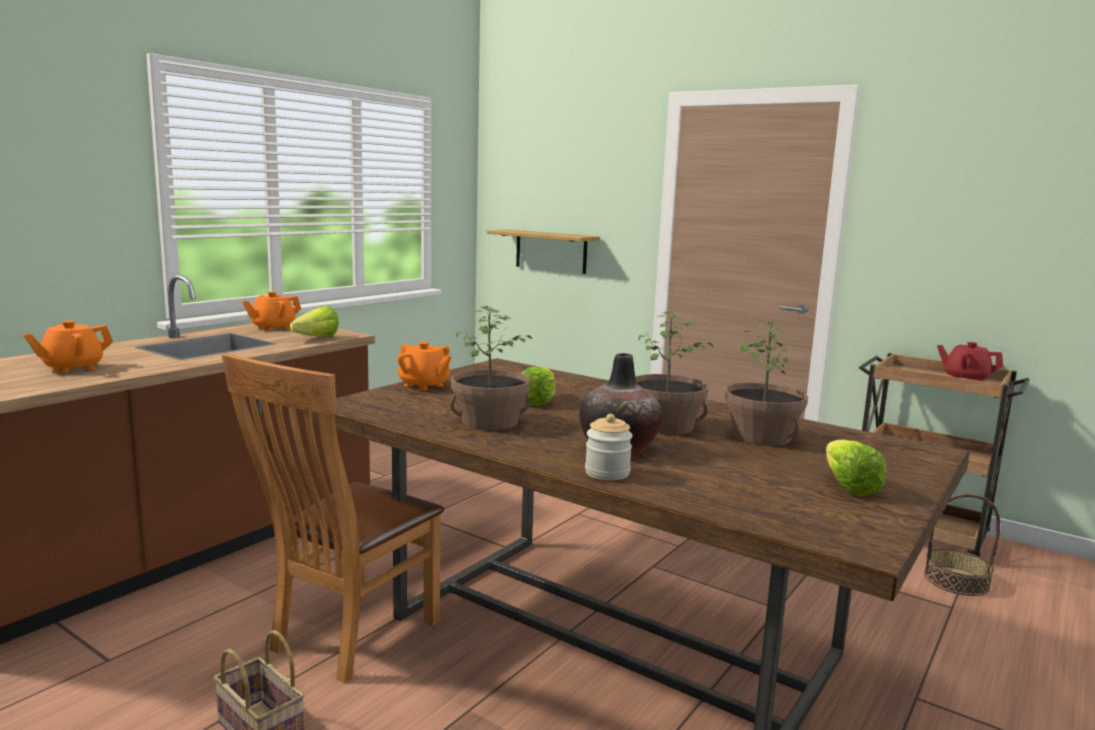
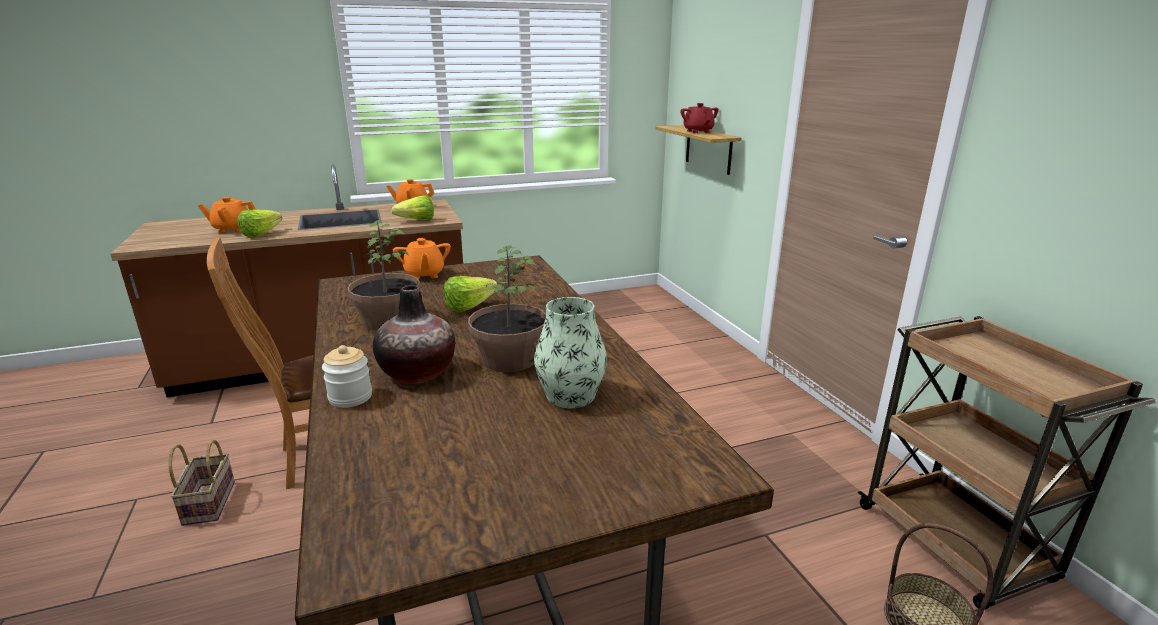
camera: 35 degrees right, 10 degrees up
potted plant [724,320,808,446] -> vase [534,297,607,408]
lettuce [826,439,886,496] -> lettuce moved to [238,209,282,238]
red teapot [937,342,1004,381] -> red teapot moved to [680,103,719,133]

